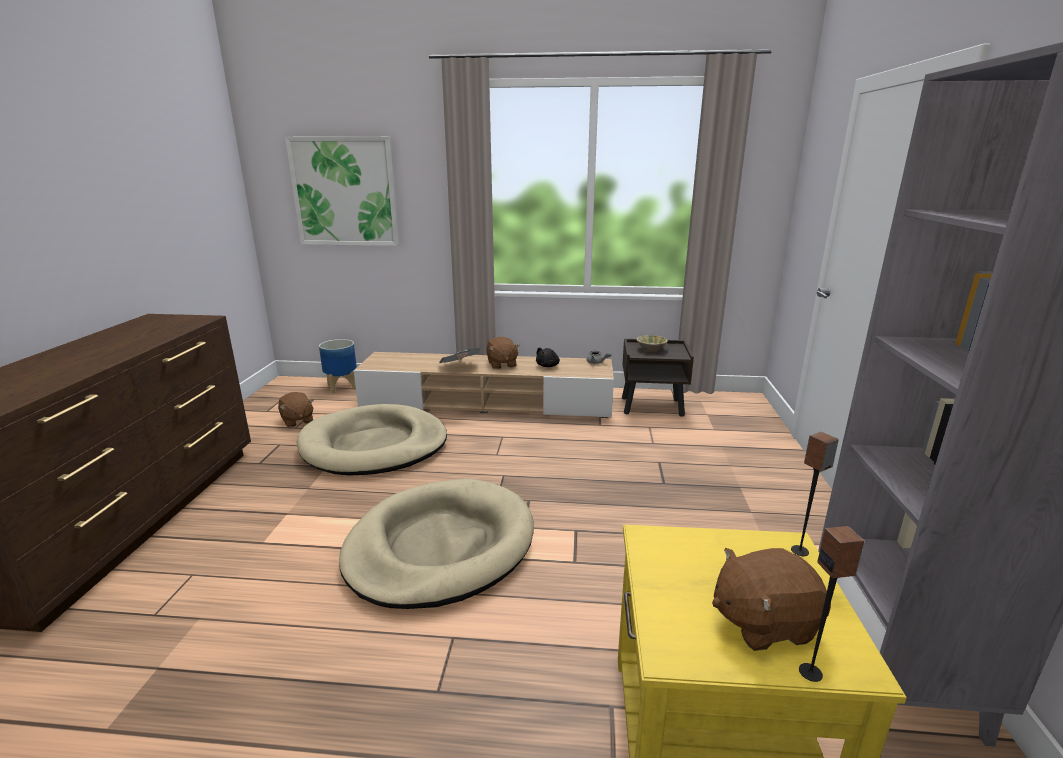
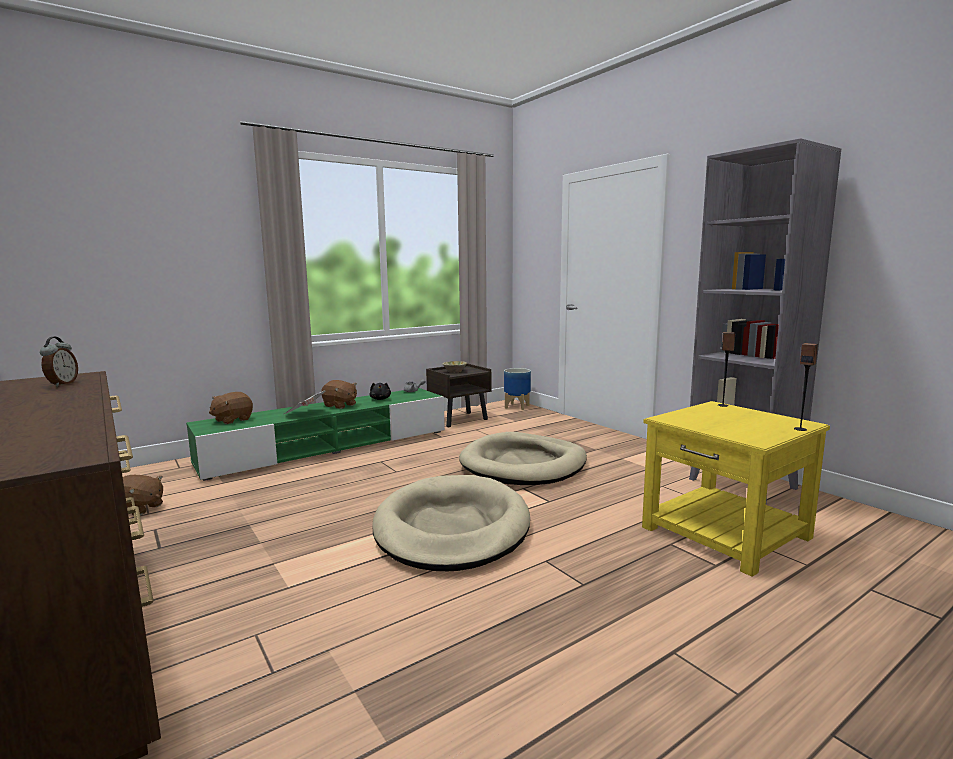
camera: 40 degrees left, 10 degrees down
picture [285,136,399,246] -> none
beige dog bed [297,404,447,476] -> beige dog bed moved to [459,432,587,485]
planter [319,339,357,393] -> planter moved to [504,368,531,410]
beige tv stand [354,352,614,418] -> green tv stand [186,388,445,481]
brown plush toy [712,548,831,651] -> brown plush toy moved to [209,392,253,424]
none -> alarm clock [40,337,78,387]

